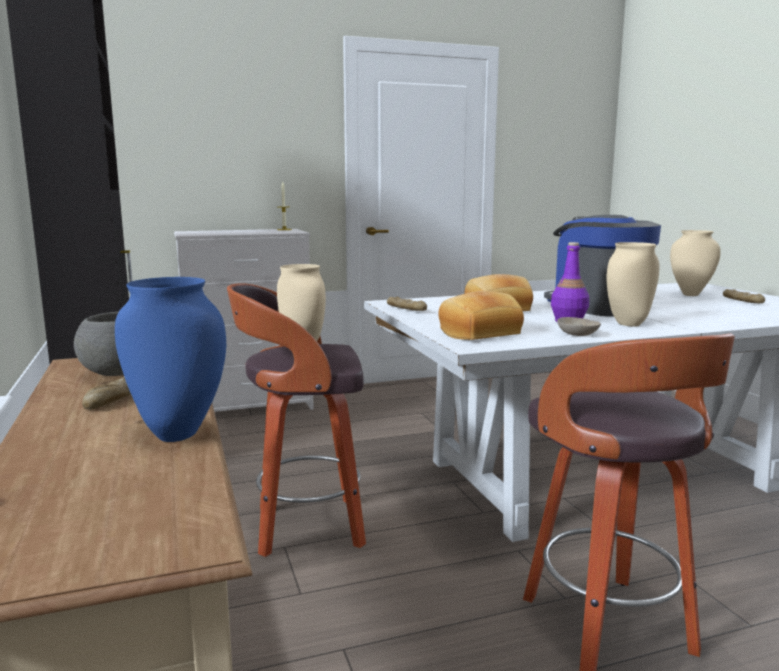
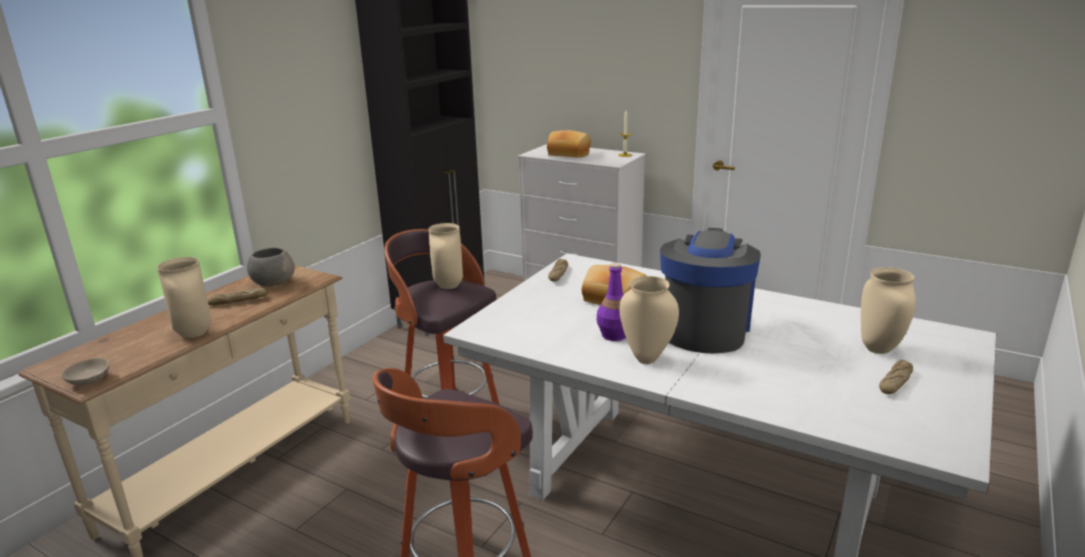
camera: 50 degrees right, 10 degrees up
blue vase [115,277,226,442] -> beige vase [157,257,212,338]
bread [438,291,524,340] -> bread moved to [547,130,591,158]
beige bowl [557,317,601,336] -> beige bowl moved to [61,358,109,385]

